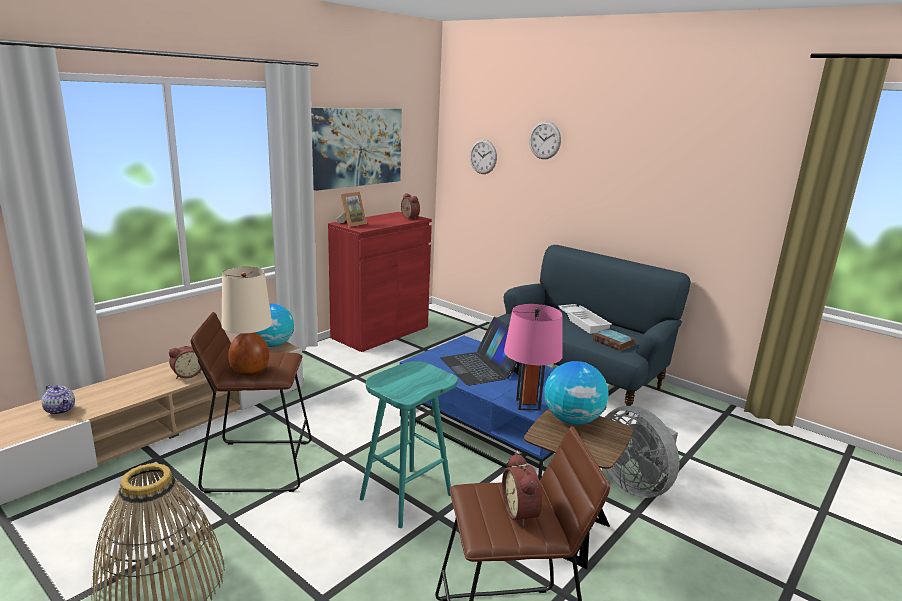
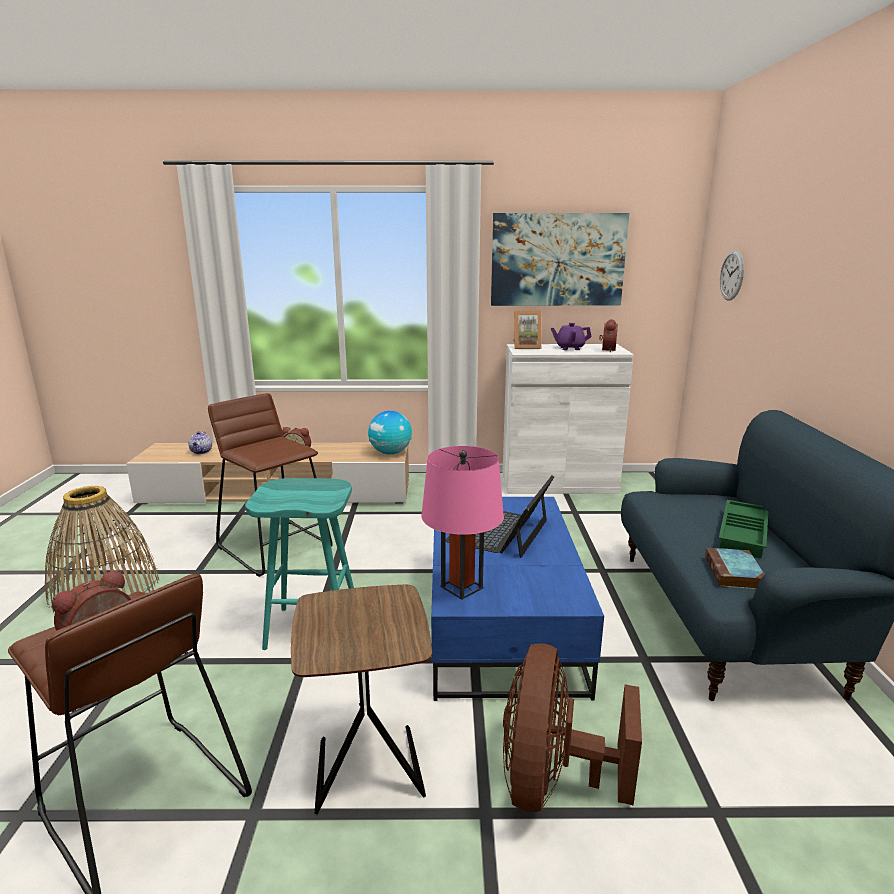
camera: 50 degrees right, 0 degrees up
beige table lamp [222,267,272,376] -> none
red cabinet [328,212,432,352] -> white cabinet [503,344,634,494]
wall clock [529,121,561,159] -> none
globe [544,361,609,425] -> none
white tray [558,304,612,334] -> green tray [719,500,768,558]
grey fan [604,406,679,498] -> brown fan [503,644,642,812]
none -> purple teapot [551,323,591,350]

